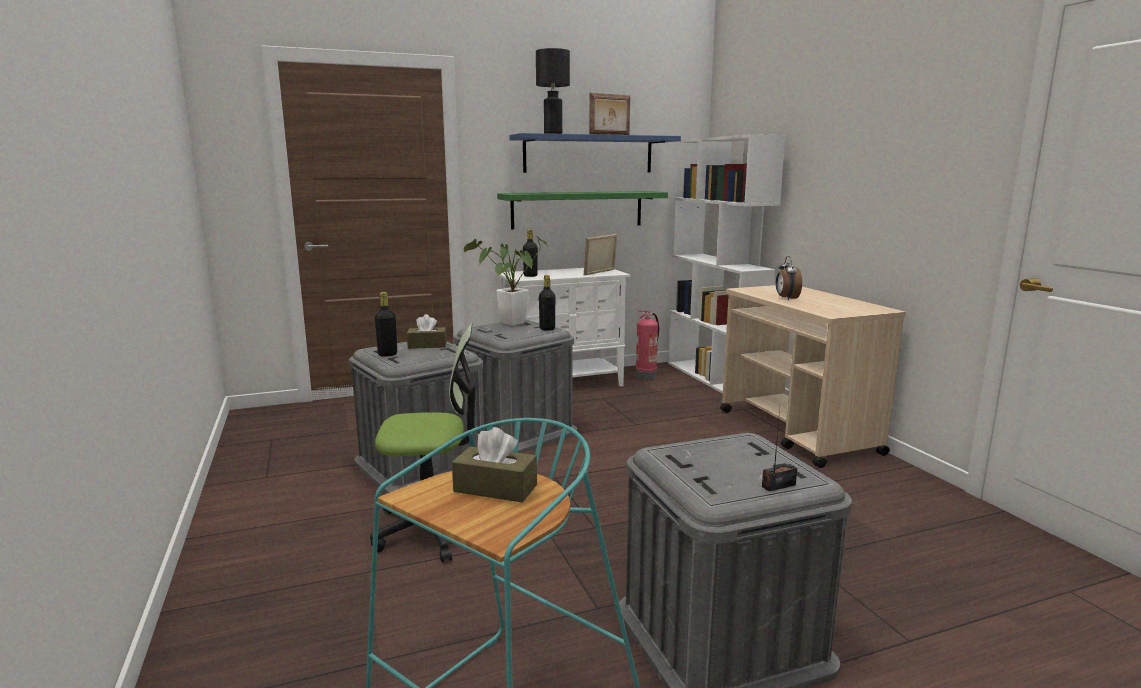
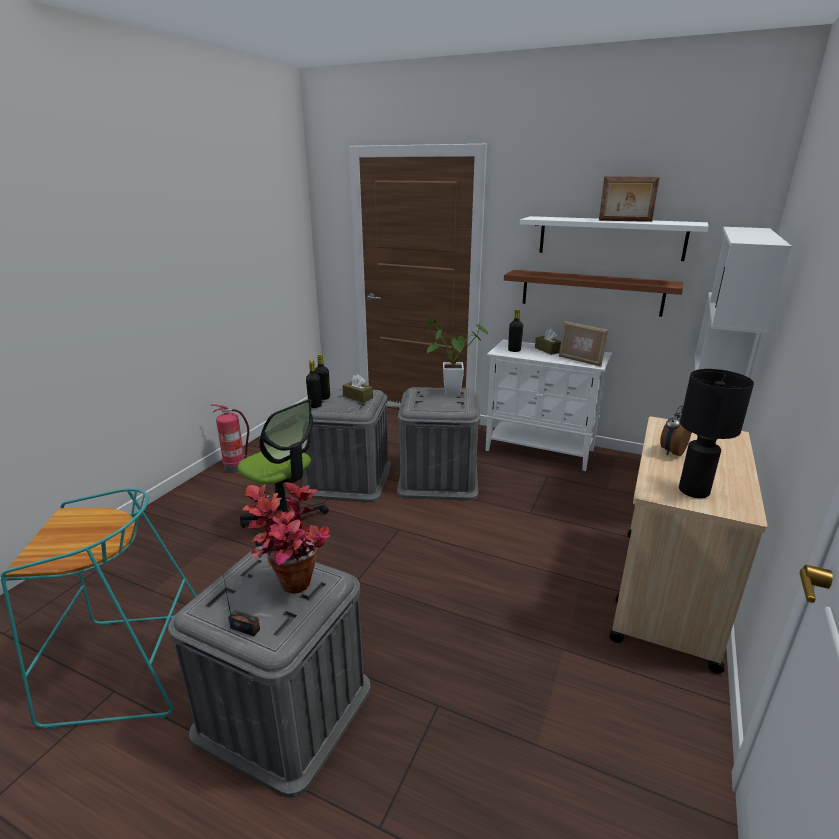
camera: 45 degrees right, 10 degrees up
brown tissue box [452,427,537,503] -> brown tissue box moved to [535,329,561,355]
green shelf [497,191,668,229] -> brown shelf [504,270,684,317]
blue shelf [509,133,681,173] -> white shelf [520,216,709,261]
black table lamp [536,48,570,134] -> black table lamp moved to [679,369,754,498]
black bottle [539,275,555,331] -> black bottle moved to [306,360,322,408]
picture frame [584,234,617,275] -> picture frame turned 135 degrees counterclockwise [559,321,609,367]
fire extinguisher [636,310,659,380] -> fire extinguisher moved to [210,404,249,473]
none -> potted plant [242,482,330,593]

